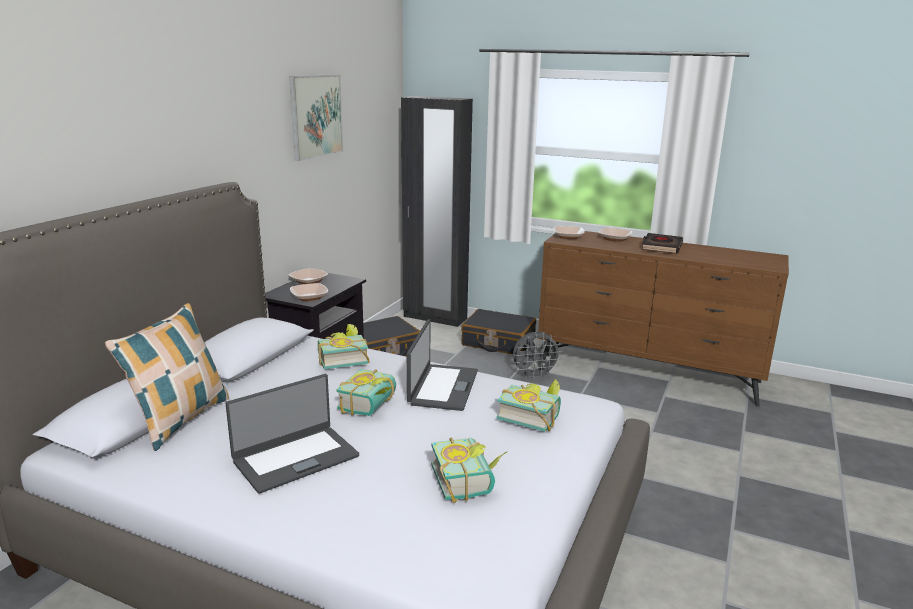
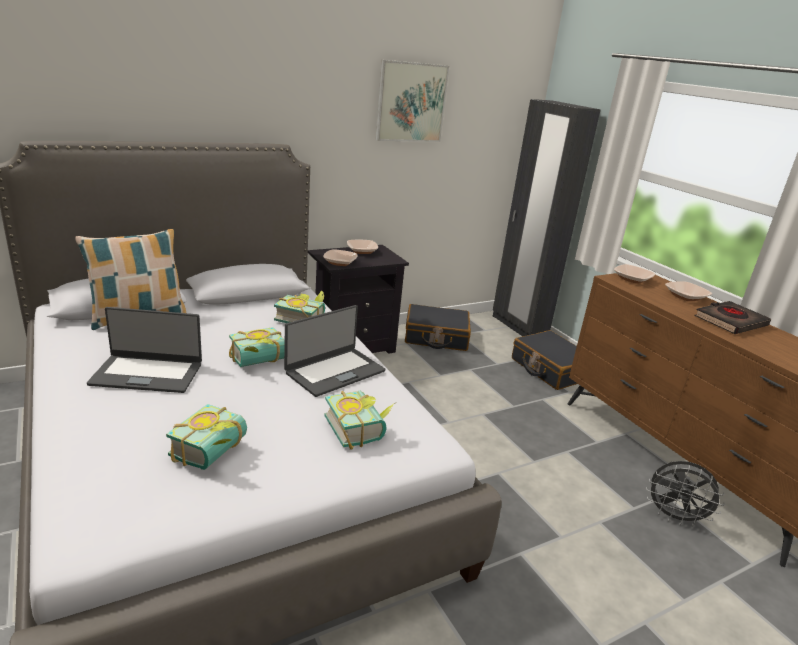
camera: 35 degrees right, 5 degrees up
grey fan [513,331,562,380] -> grey fan moved to [646,461,725,526]

